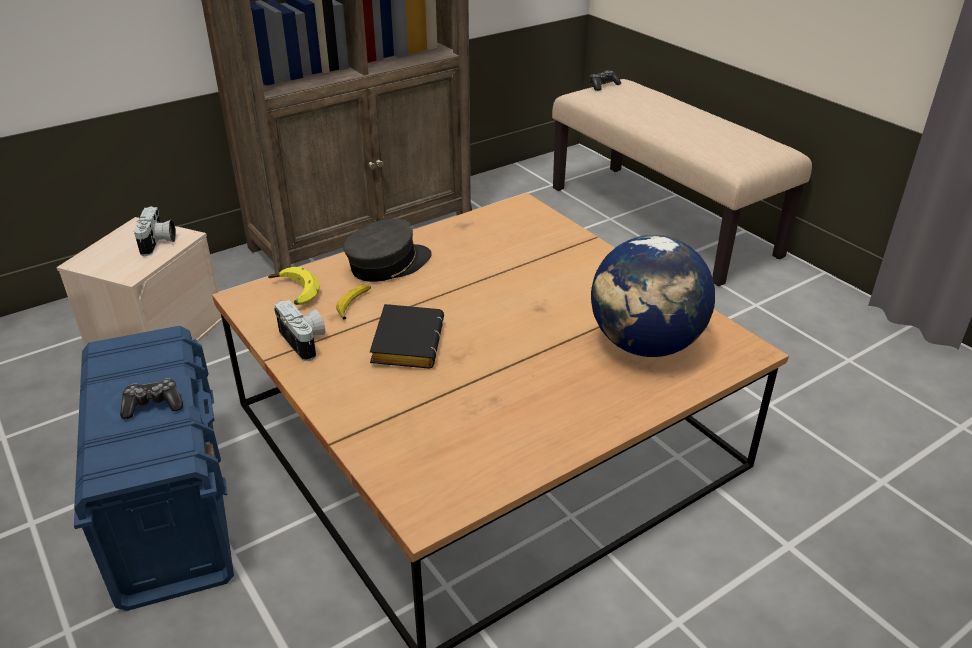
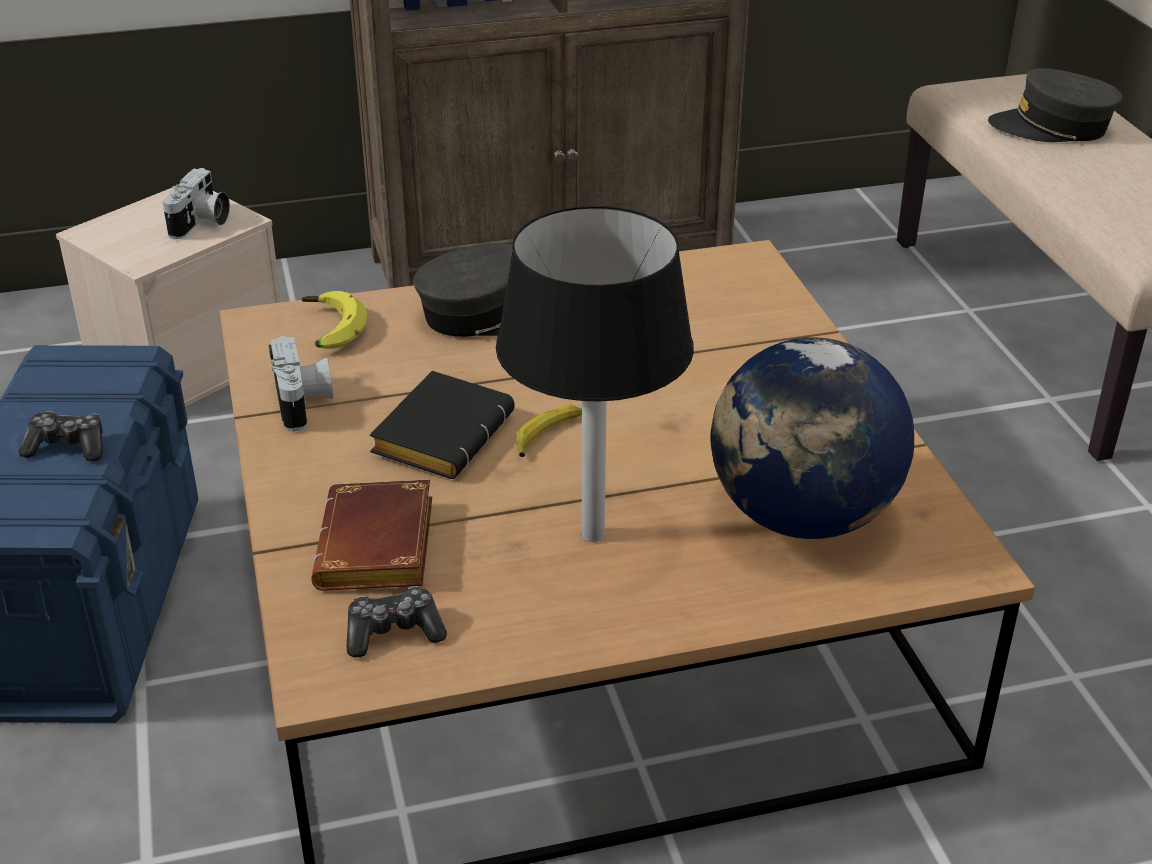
camera: 20 degrees right, 0 degrees up
banana [336,285,371,319] -> banana moved to [517,405,582,457]
game controller [589,70,621,91] -> game controller moved to [347,586,447,657]
none -> brown book [311,480,432,591]
none -> black table lamp [496,206,694,542]
none -> grey cap [988,68,1122,142]

